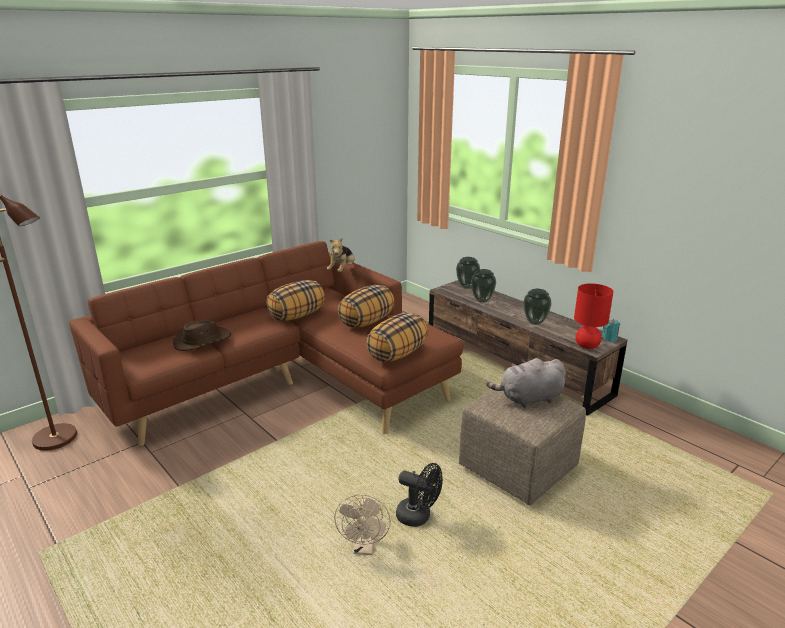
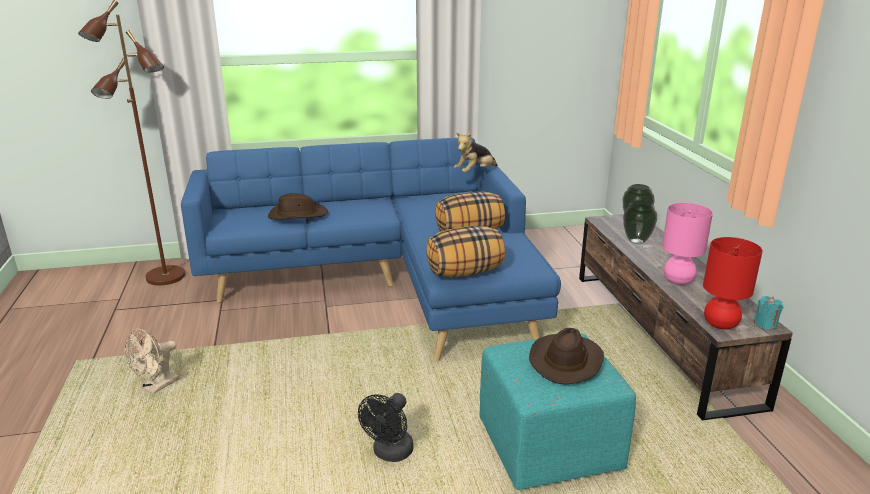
camera: 30 degrees right, 0 degrees up
brown sofa [69,241,463,446] -> blue sofa [181,138,561,361]
pillow [267,280,325,321] -> none
beige fan [334,494,391,555] -> beige fan moved to [124,328,180,394]
black fan [396,463,443,527] -> black fan turned 60 degrees clockwise [358,393,414,462]
beige ottoman [459,384,586,505] -> turquoise ottoman [479,334,636,490]
grey plush toy [486,358,566,408] -> brown hat [529,328,604,384]
vase [523,289,552,325] -> pink table lamp [662,203,713,285]

